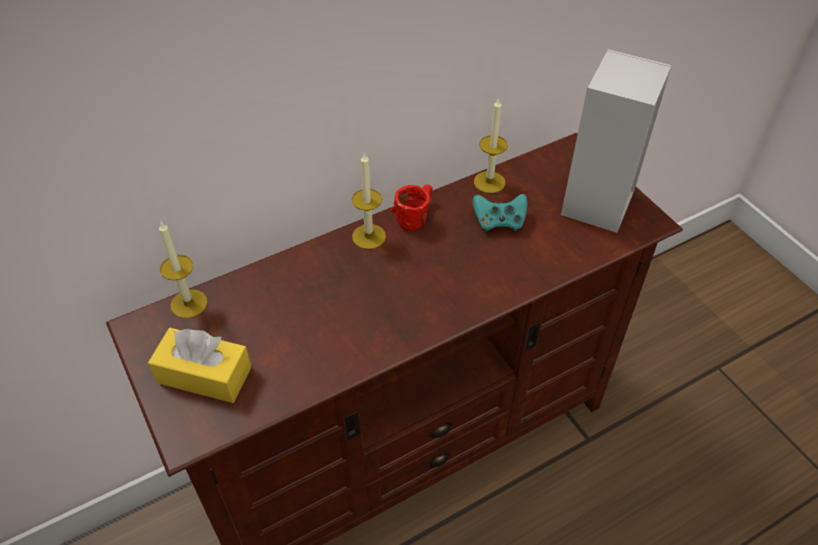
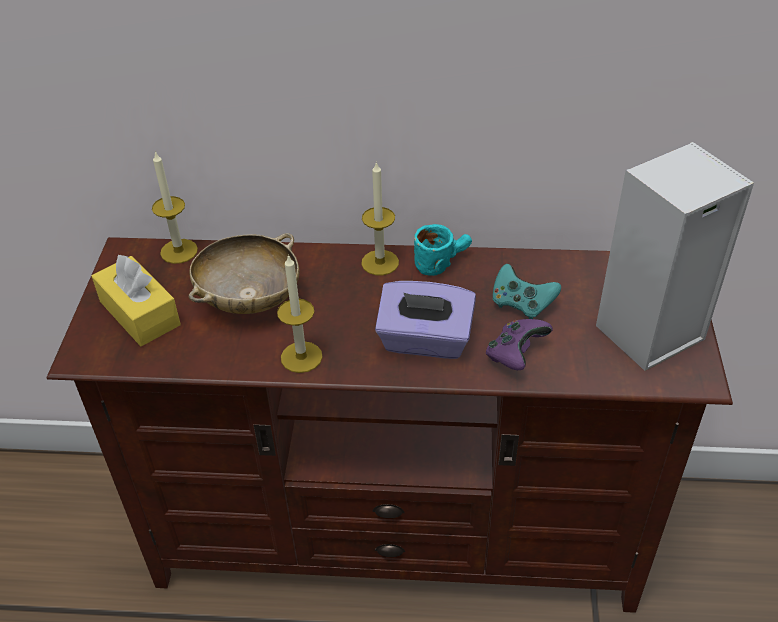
camera: 35 degrees right, 5 degrees down
red mug [391,184,433,231] -> turquoise mug [414,224,472,276]
candle [474,97,508,193] -> candle moved to [277,254,323,373]
none -> beige bowl [189,233,299,314]
none -> purple tissue box [375,281,476,359]
none -> purple game controller [486,319,553,370]

